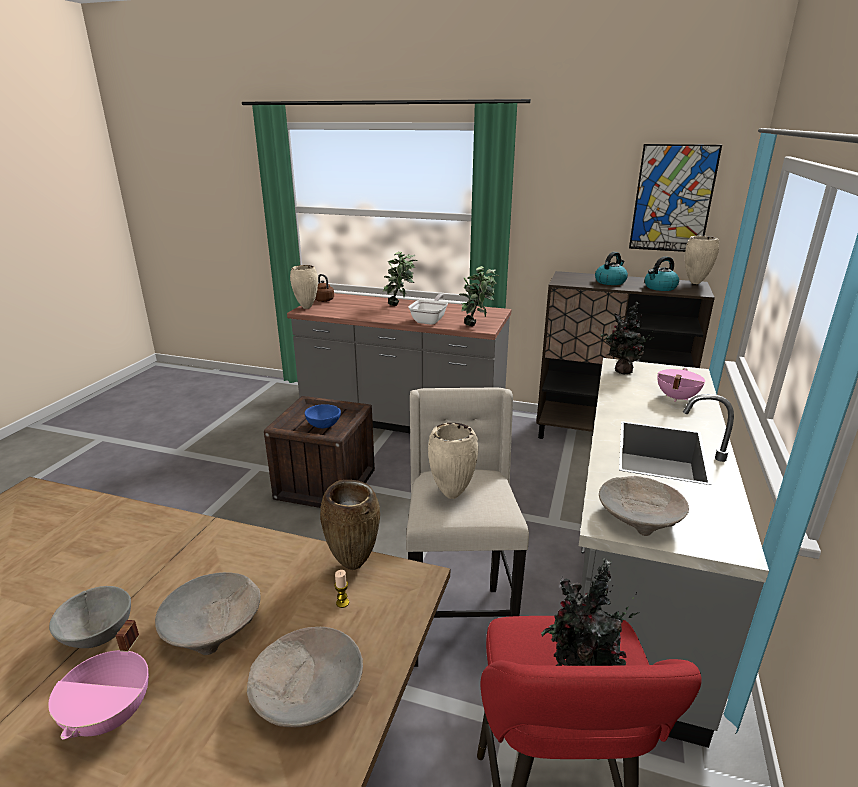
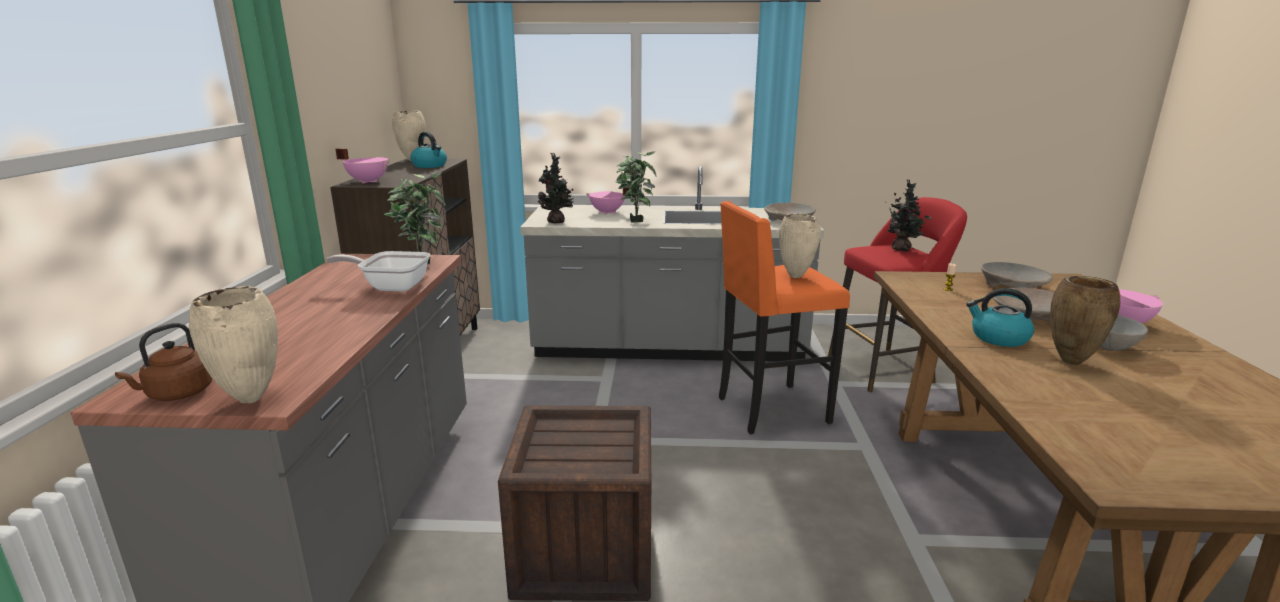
camera: 105 degrees left, 5 degrees down
blue bowl [305,404,341,428] -> none
brown vase [320,480,380,570] -> brown vase moved to [1050,276,1120,365]
potted plant [383,252,417,306] -> potted plant moved to [615,151,657,222]
beige stool [406,388,529,667] -> orange stool [719,201,850,434]
kettle [595,252,628,285] -> kettle moved to [966,288,1034,347]
picture [629,144,722,252] -> none
none -> pink cooking pot [335,148,390,184]

